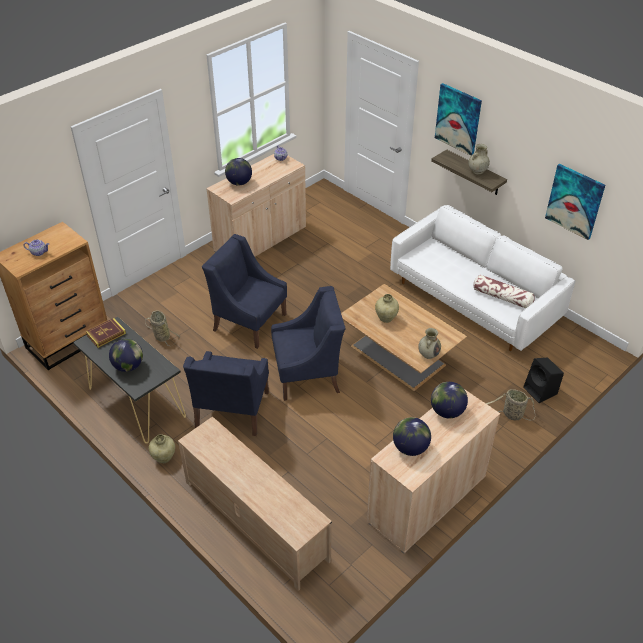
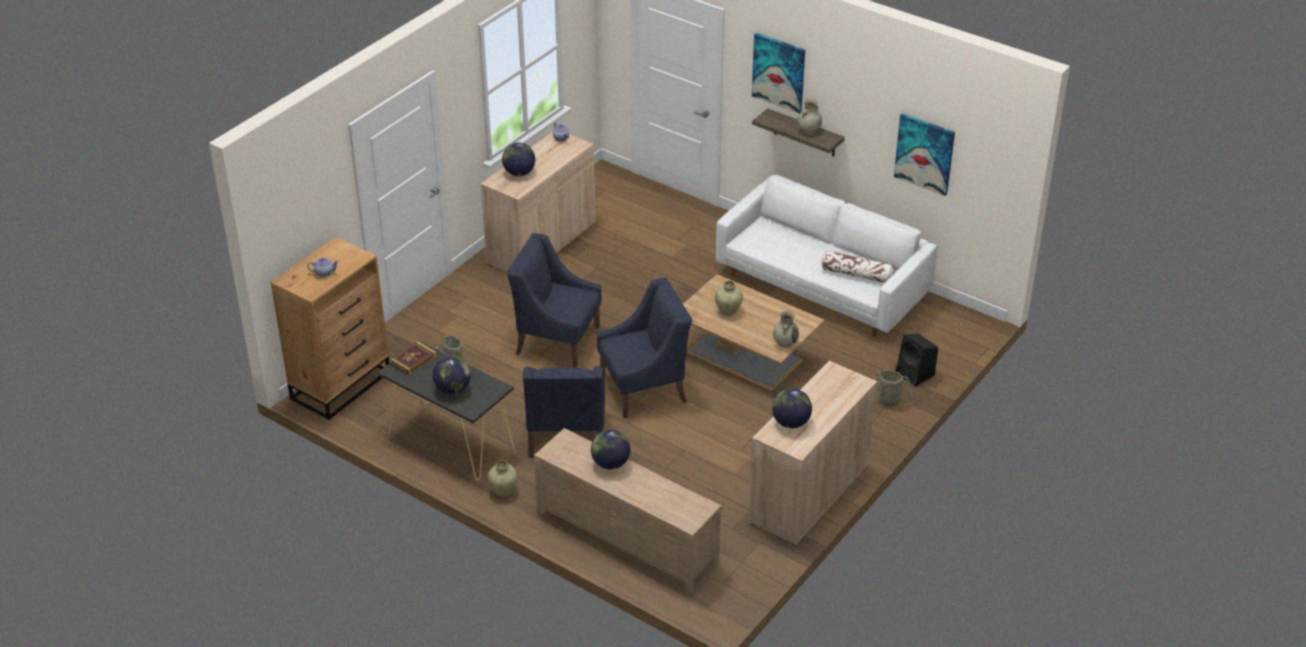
camera: 10 degrees left, 5 degrees down
globe [431,382,468,418] -> globe moved to [591,430,630,470]

